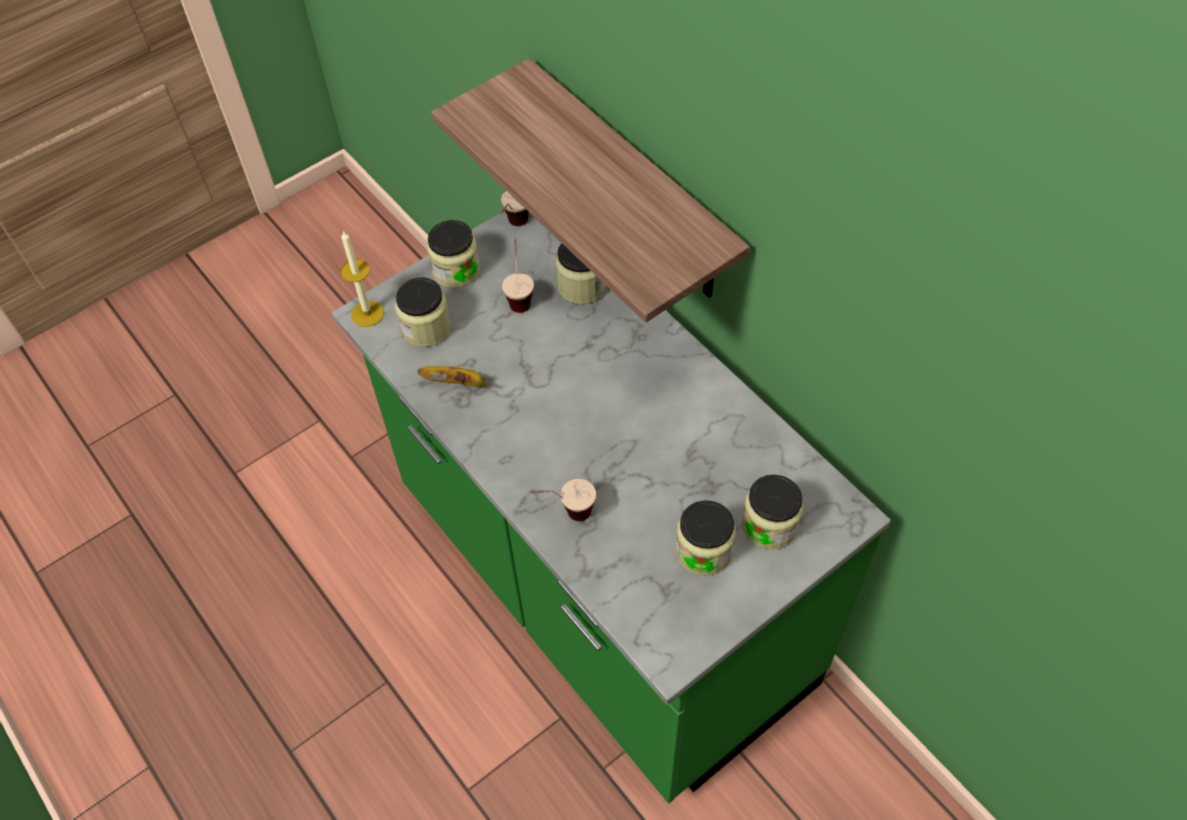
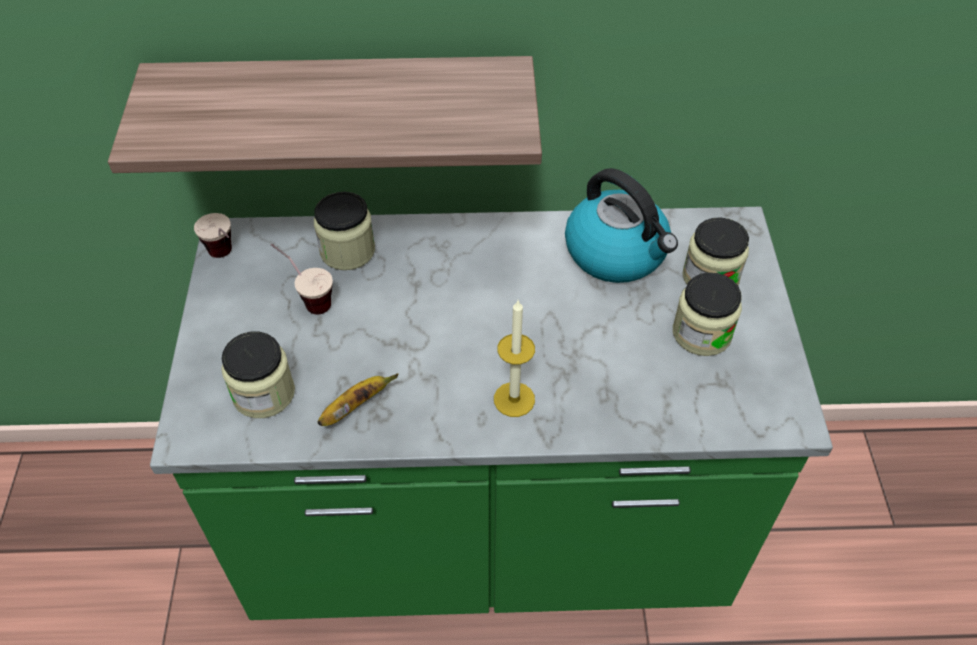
camera: 55 degrees left, 5 degrees down
candle [340,231,384,327] -> candle moved to [494,301,535,417]
jar [427,220,480,288] -> none
cup [530,479,596,521] -> none
none -> kettle [565,168,678,283]

